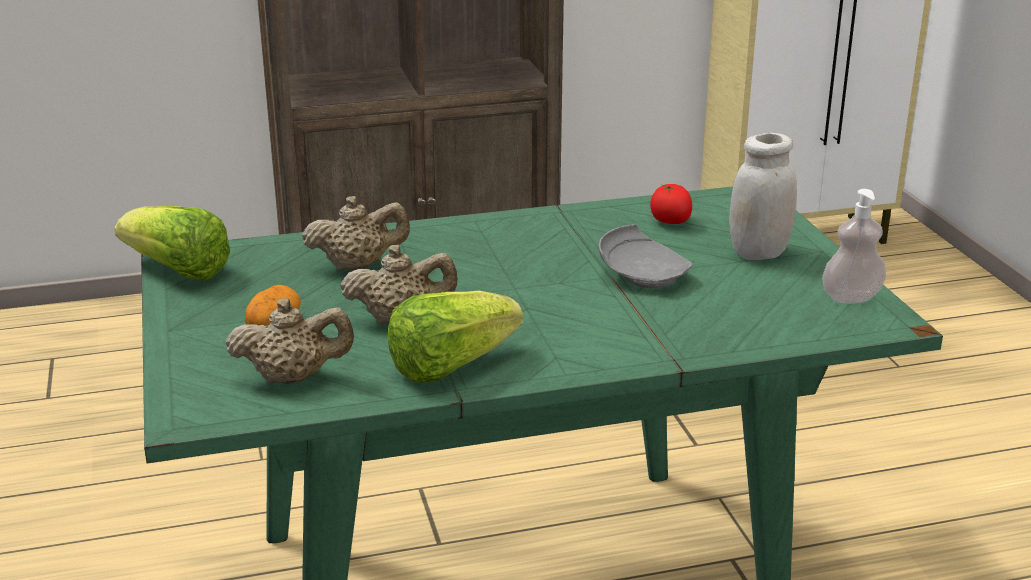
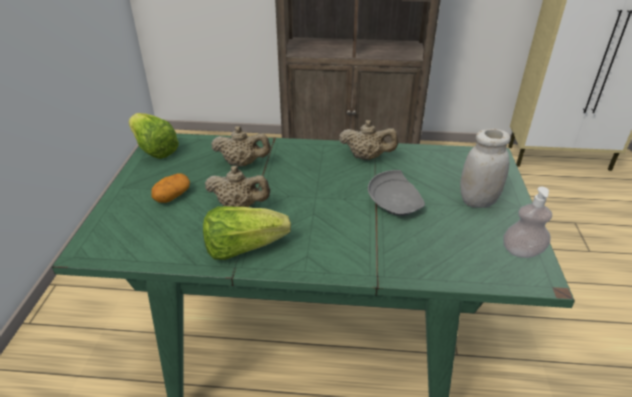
camera: 20 degrees right, 10 degrees up
beige teapot [225,298,354,384] -> beige teapot moved to [339,120,398,160]
tomato [650,184,692,224] -> none

